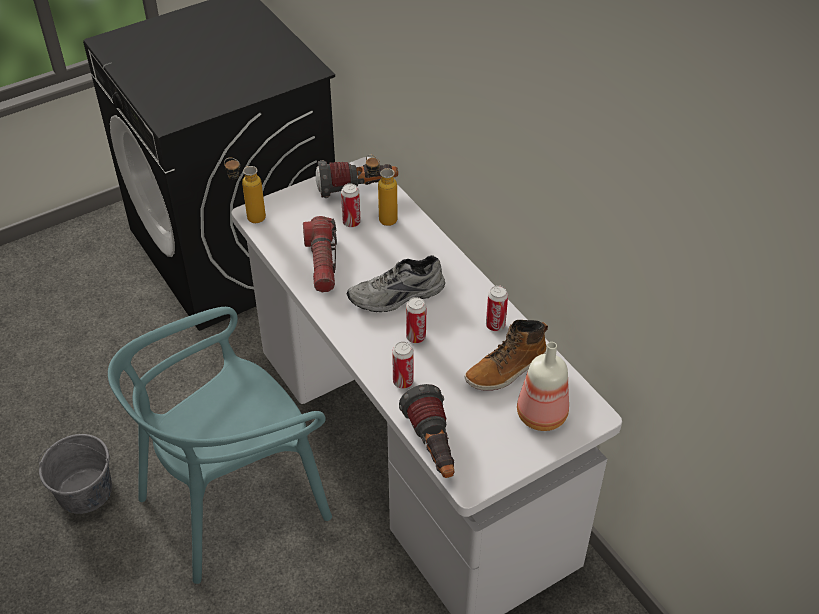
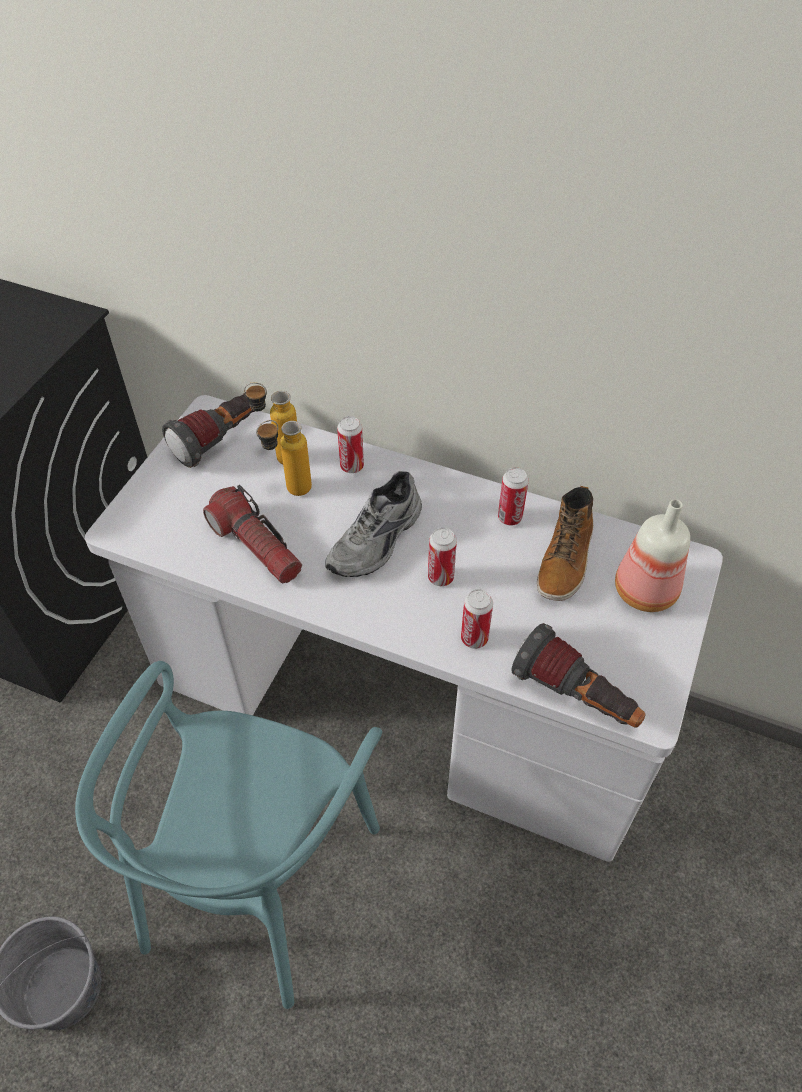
camera: 35 degrees left, 5 degrees up
bottle [224,158,266,223] -> bottle moved to [256,420,312,496]
can [341,183,361,227] -> can moved to [337,416,364,473]

